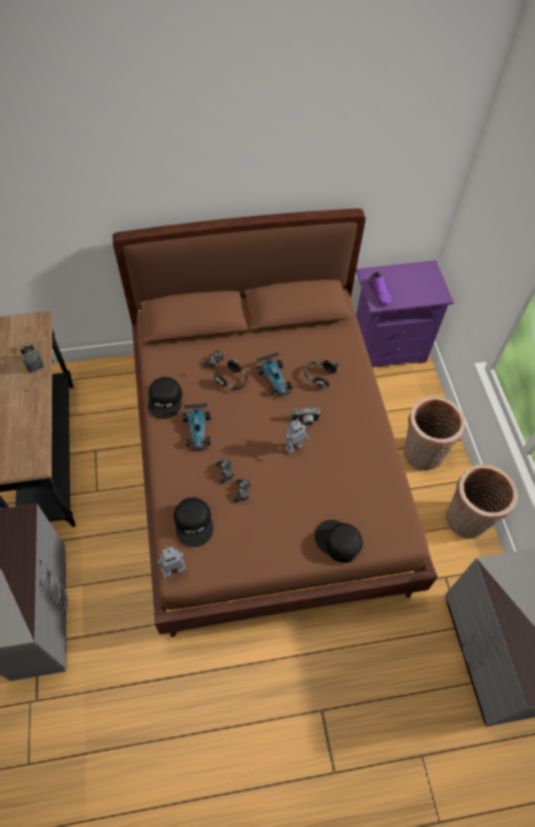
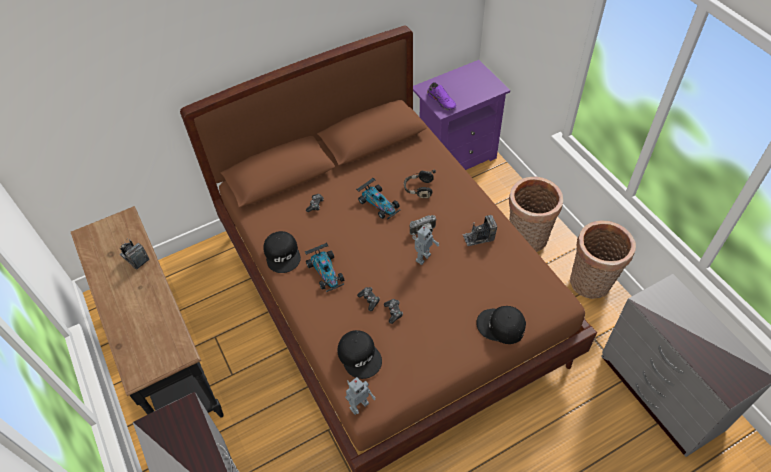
camera: 15 degrees left, 5 degrees down
black headphones [213,359,248,390] -> none
none -> camera [463,215,497,246]

